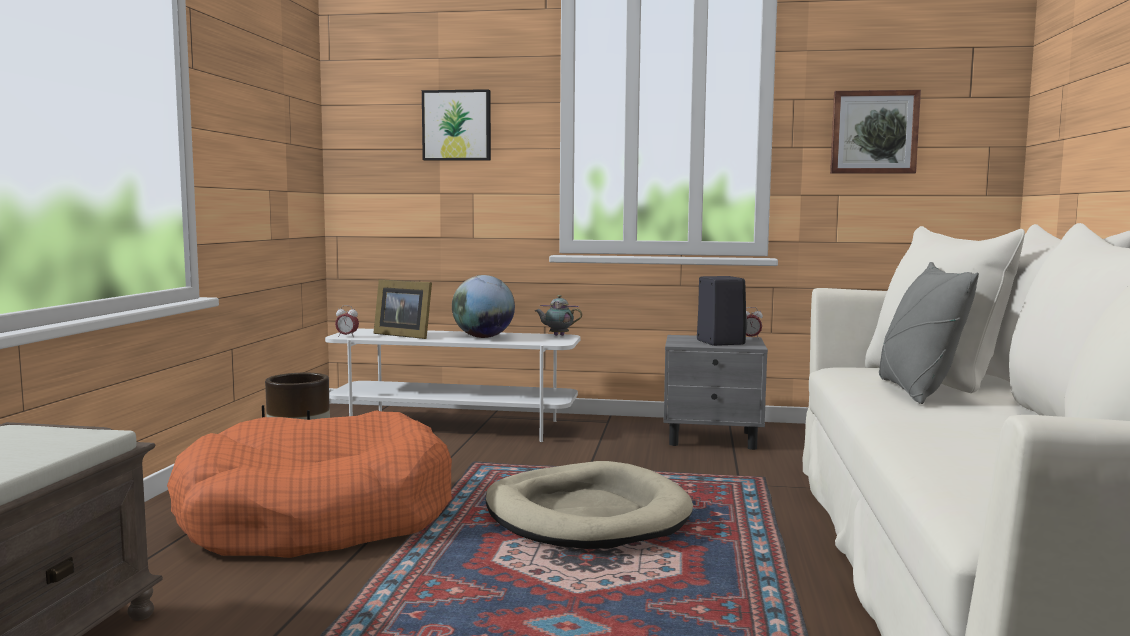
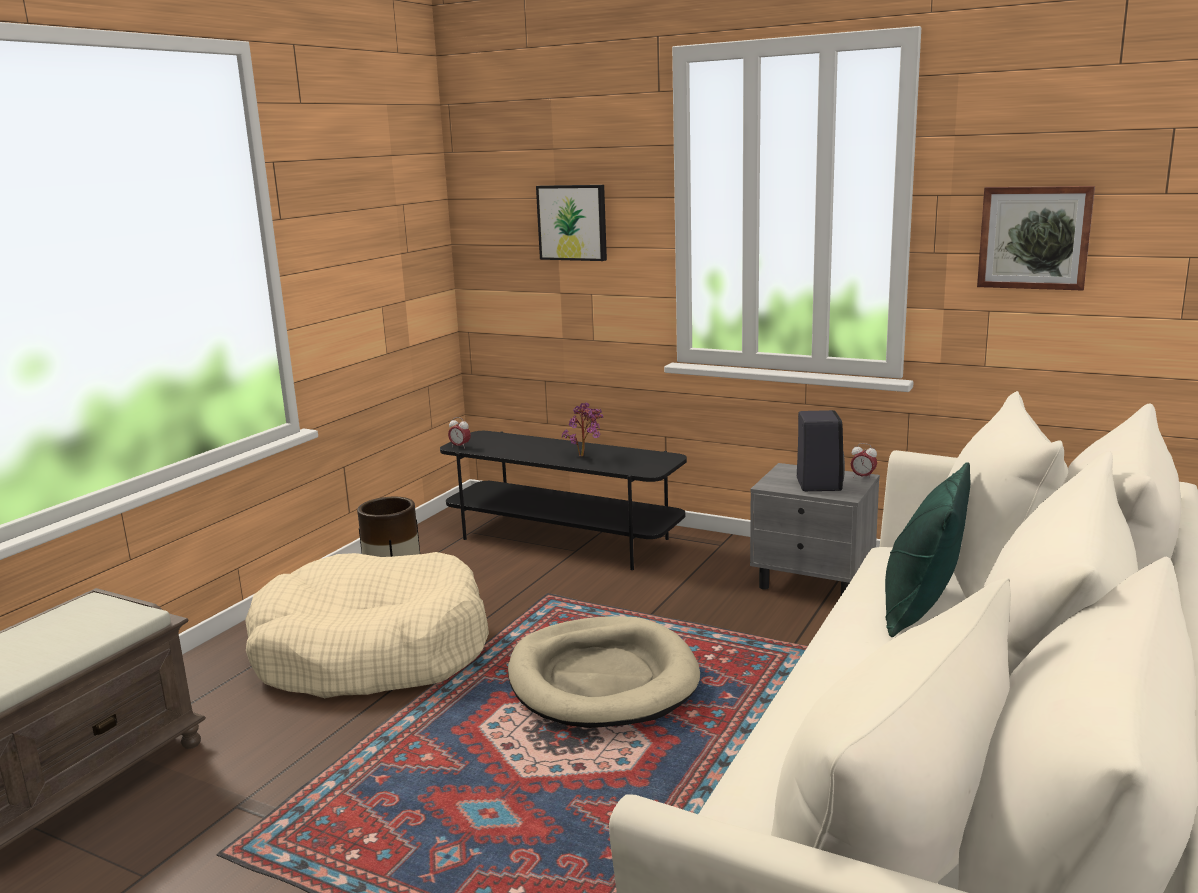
camera: 20 degrees right, 10 degrees up
orange dog bed [167,411,452,558] -> beige dog bed [245,552,489,698]
white tv stand [325,329,580,442] -> black tv stand [440,431,687,570]
picture frame [373,279,432,339] -> none
globe [452,275,515,338] -> potted plant [562,402,603,456]
teapot [535,295,582,336] -> none
grey pillow [879,262,979,404] -> green pillow [885,462,970,637]

